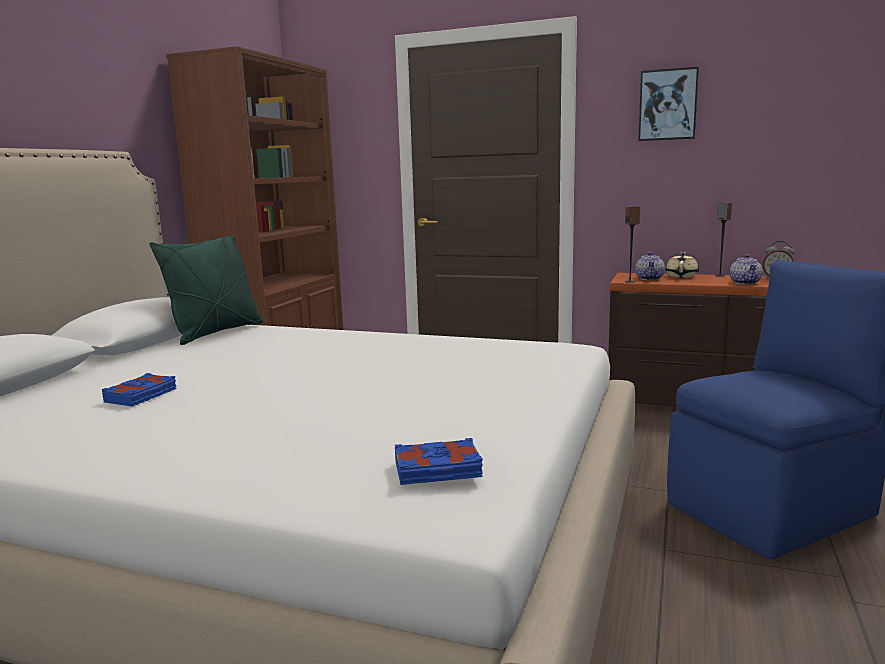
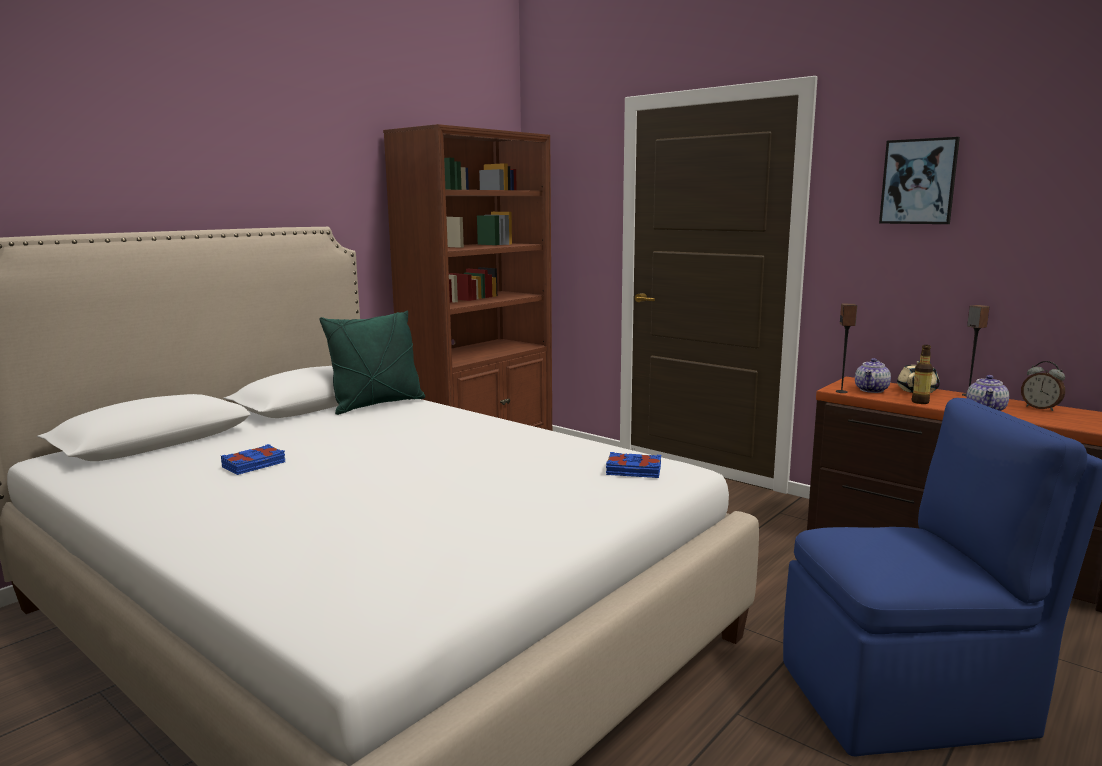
camera: 20 degrees right, 0 degrees up
blue book [395,438,483,485] -> blue book moved to [606,452,661,478]
none -> bottle [912,345,933,404]

